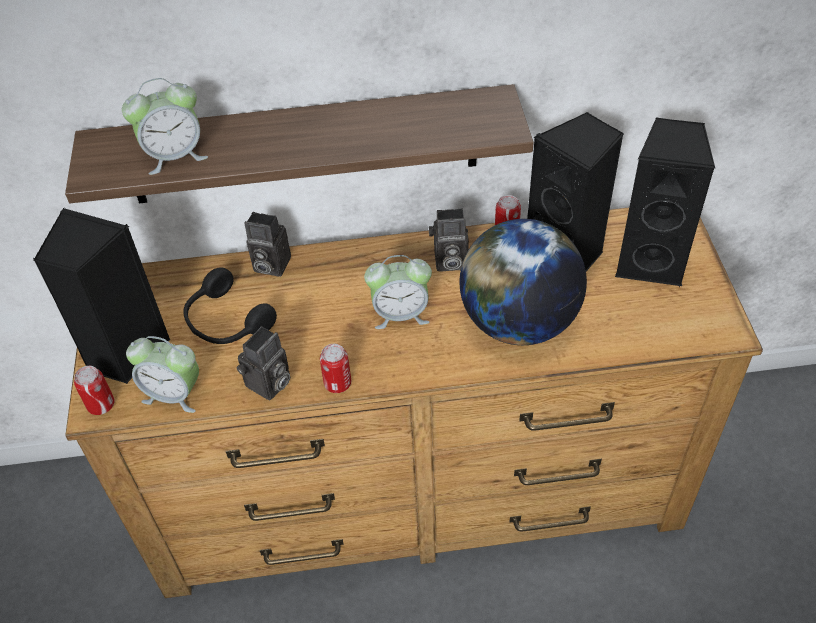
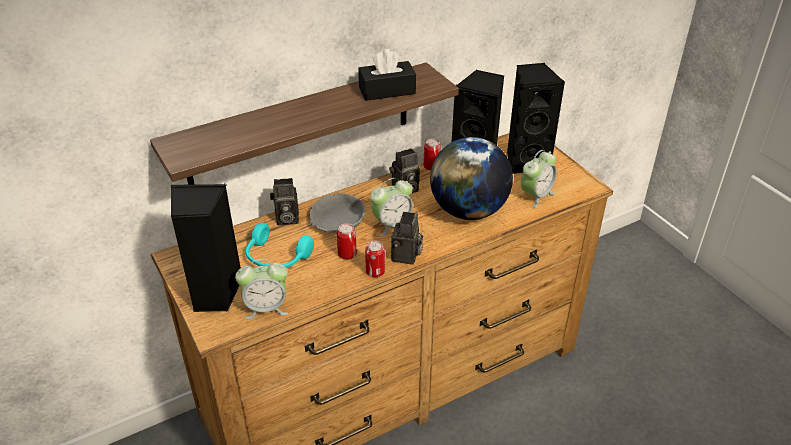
camera: 25 degrees left, 10 degrees down
can [74,366,115,415] -> can moved to [337,223,357,259]
alarm clock [122,78,208,175] -> alarm clock moved to [521,150,557,208]
black headphones [183,267,277,344] -> turquoise headphones [246,223,314,268]
camera [236,326,290,400] -> camera moved to [391,212,423,265]
none -> grey bowl [309,193,365,233]
none -> black tissue box [358,49,416,101]

